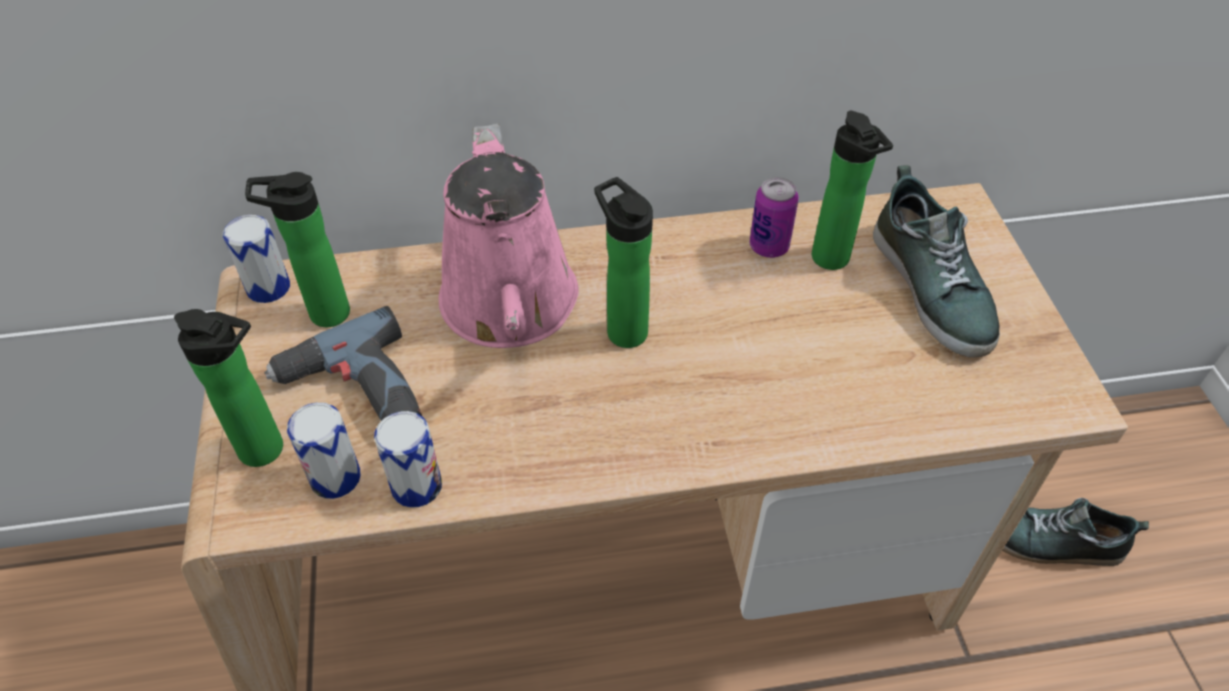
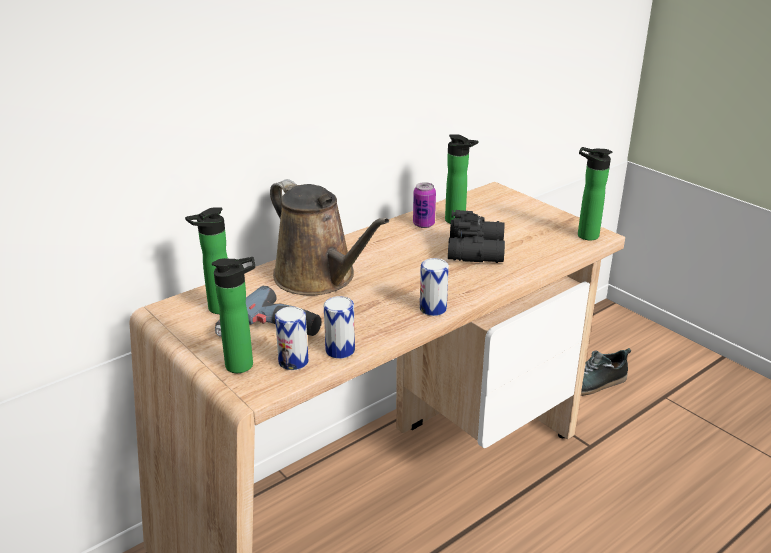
camera: 30 degrees left, 20 degrees down
can [223,215,290,303] -> can moved to [420,258,449,316]
pink watering can [439,124,579,348] -> brown watering can [270,179,389,295]
bottle [594,177,653,348] -> bottle moved to [578,147,612,240]
shoe [873,165,1000,358] -> none
none -> black binoculars [448,210,505,263]

